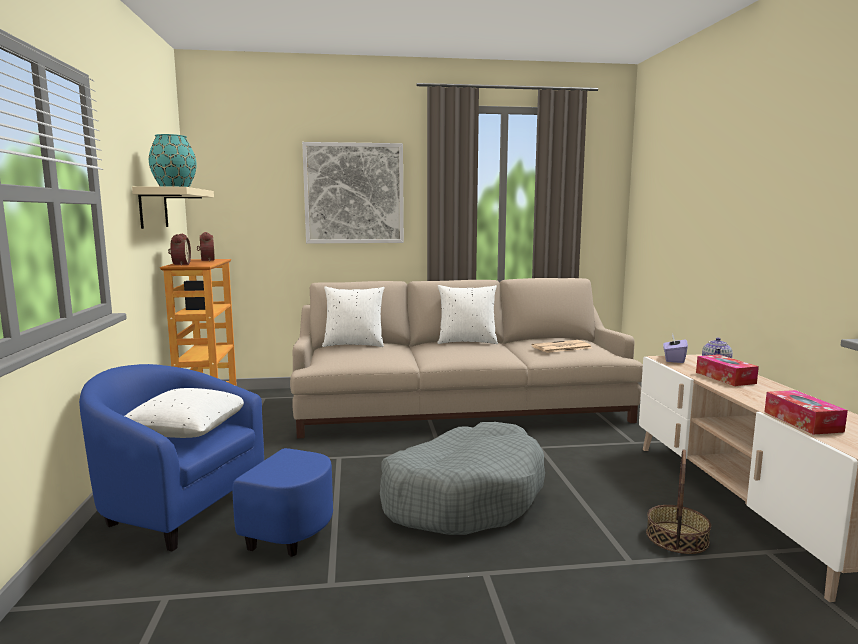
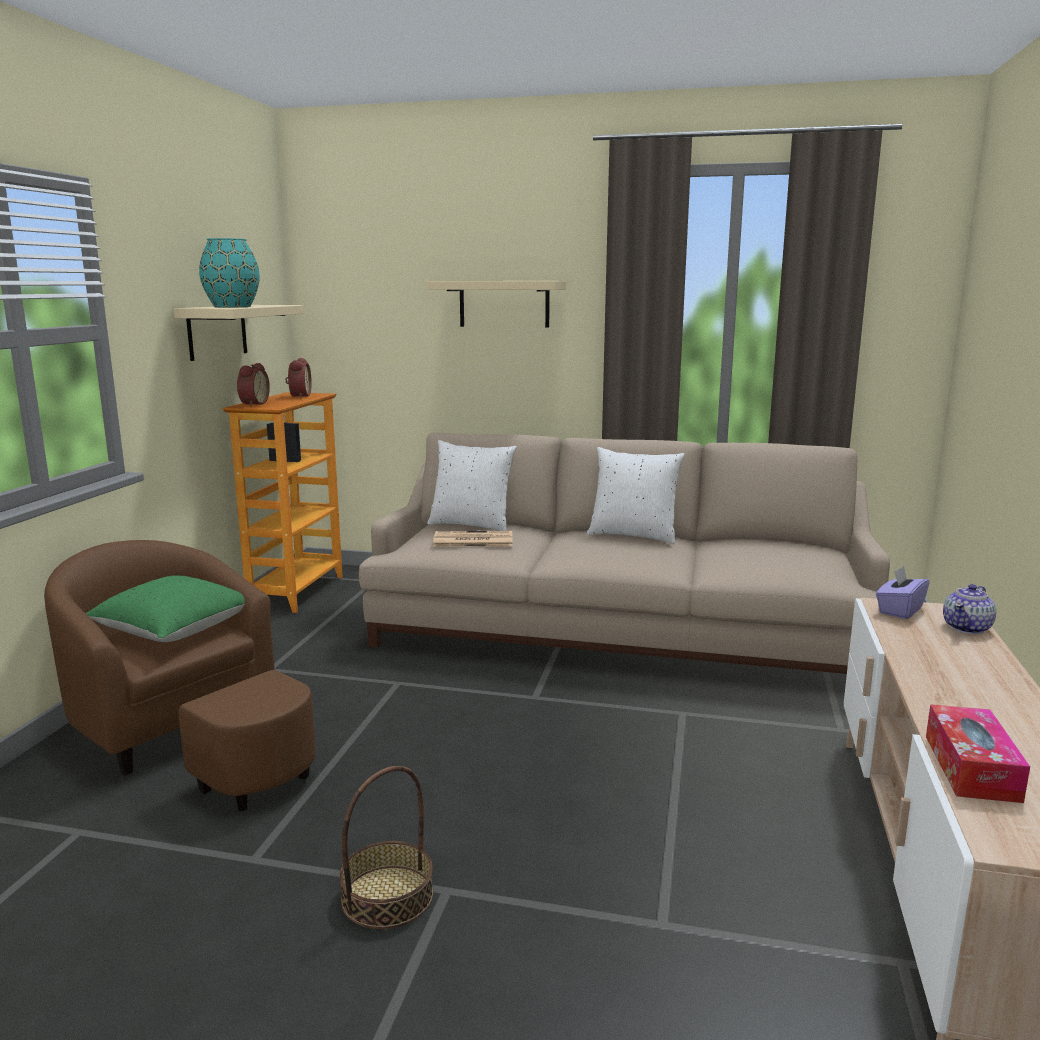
camera: 20 degrees right, 5 degrees up
blue armchair [79,364,333,557] -> brown armchair [44,540,316,812]
white pillow [125,388,244,438] -> green pillow [86,575,245,642]
picture [302,142,404,243] -> beige shelf [426,281,566,328]
grey dog bed [380,422,545,535] -> none
newspaper [532,340,591,353] -> newspaper moved to [433,531,513,547]
basket [646,449,711,554] -> basket moved to [339,766,433,929]
tissue box [696,354,759,386] -> none

